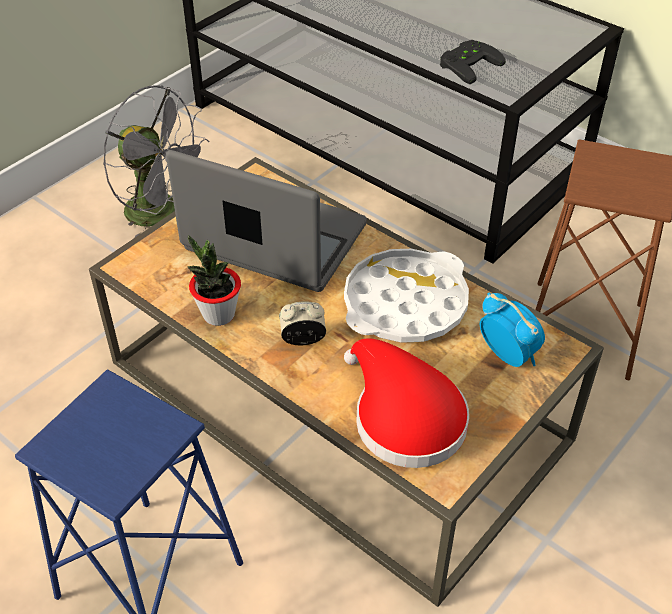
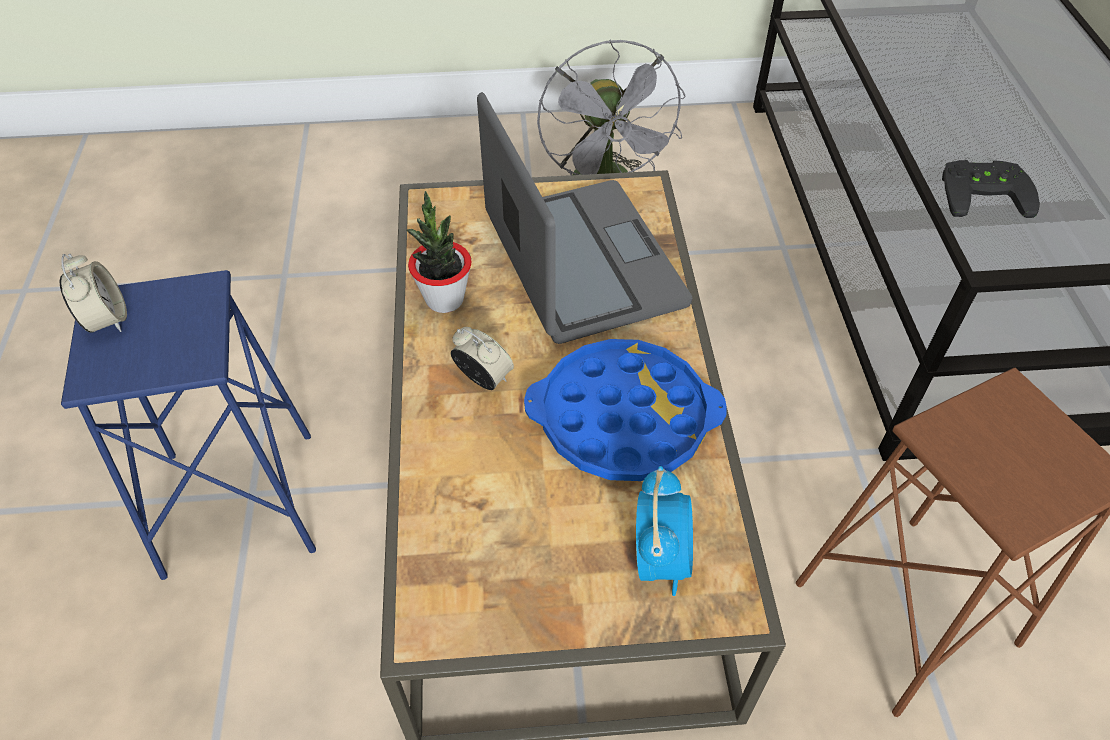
camera: 45 degrees right, 5 degrees up
white tray [344,249,469,343] -> blue tray [524,339,727,481]
red hat [344,338,469,468] -> none
none -> alarm clock [60,254,127,333]

